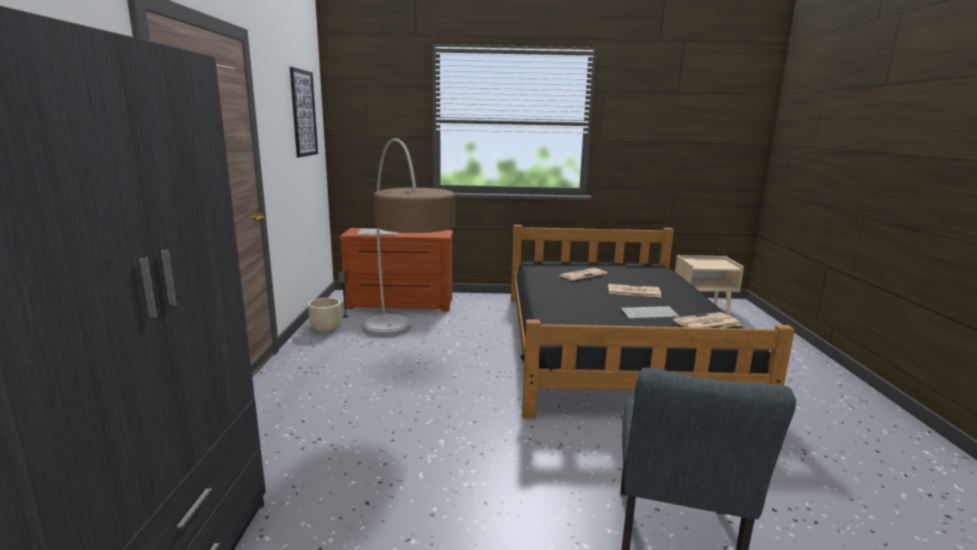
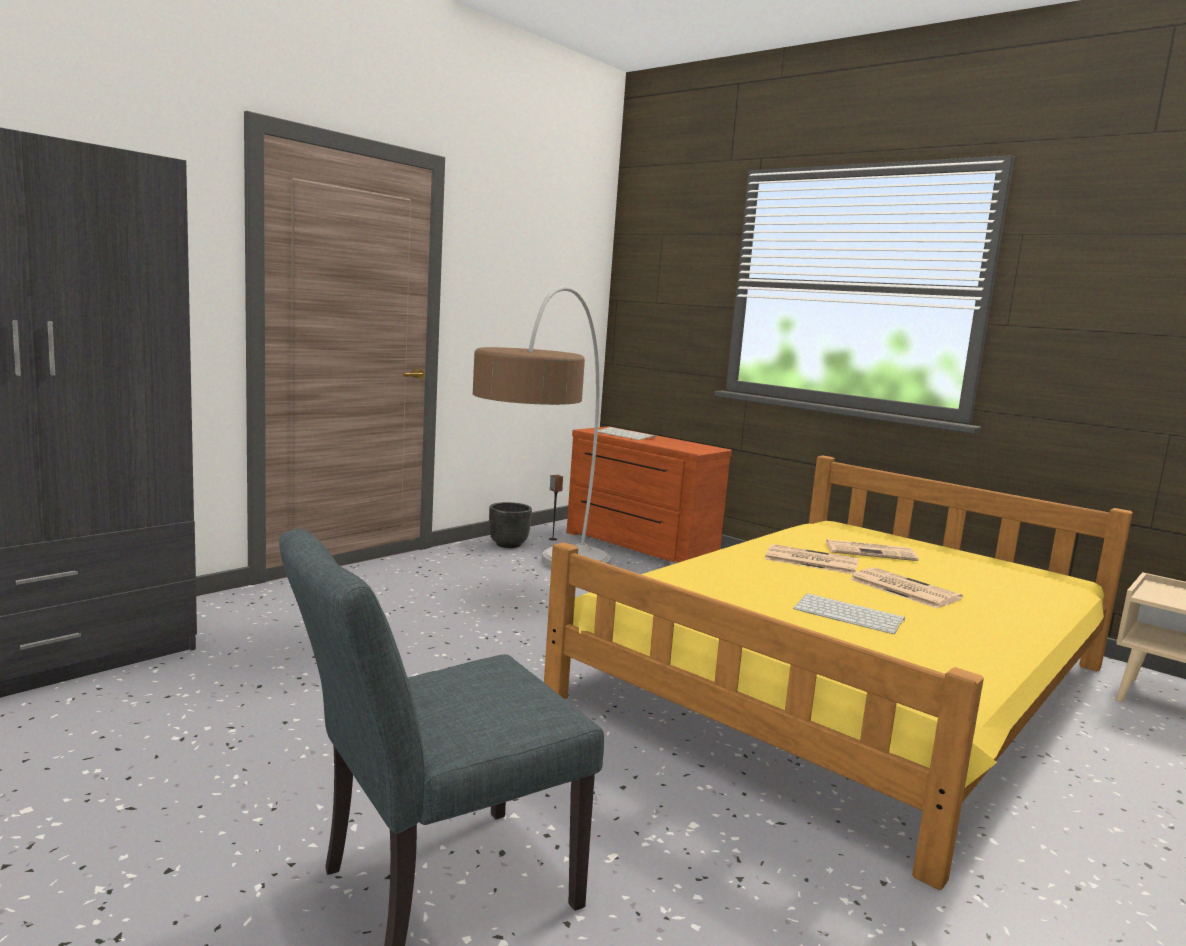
camera: 40 degrees right, 5 degrees down
picture [290,67,318,157] -> none
beige planter [308,298,341,333] -> black planter [489,502,532,548]
black bed [511,225,795,419] -> yellow bed [544,455,1133,890]
newspaper [673,312,740,328] -> newspaper moved to [765,544,859,574]

